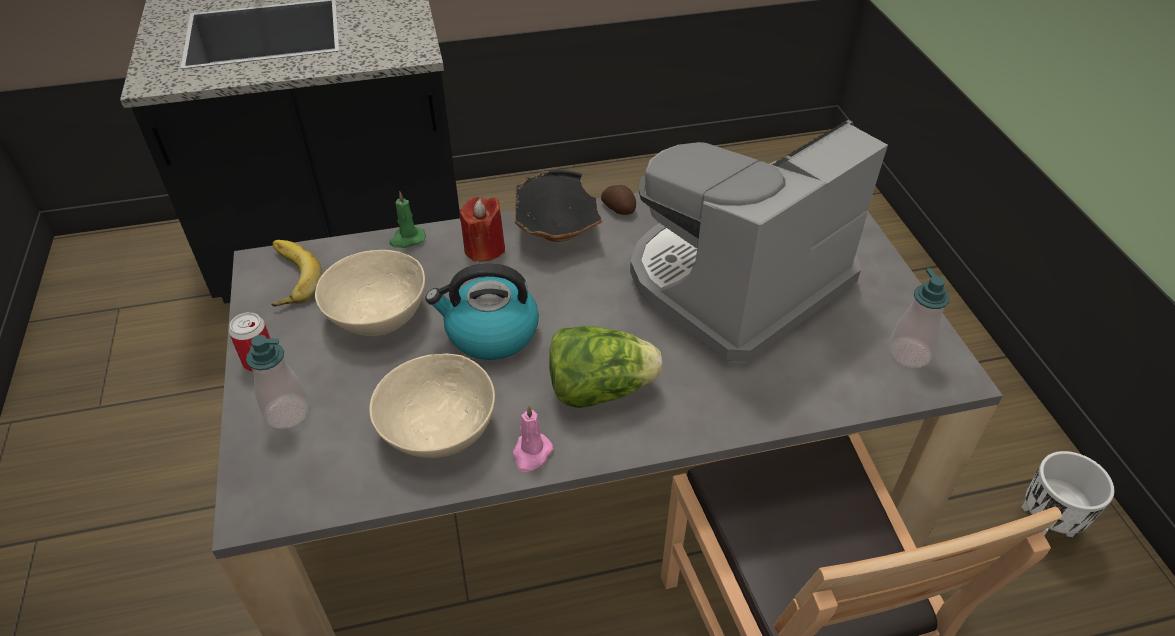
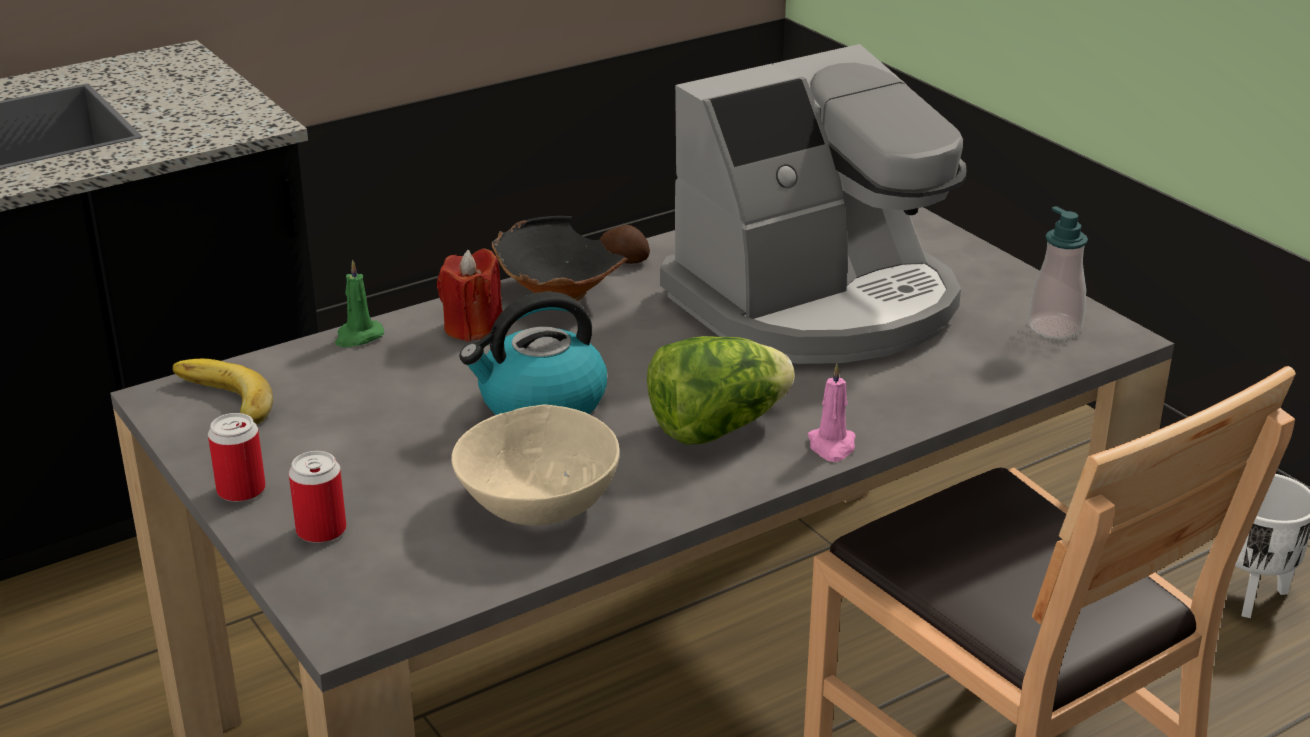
camera: 20 degrees left, 15 degrees down
soap dispenser [246,335,309,429] -> can [289,451,346,543]
beige bowl [315,250,425,336] -> none
pink candle [512,406,553,472] -> pink candle moved to [808,364,856,462]
coffee machine [630,120,888,365] -> coffee machine turned 150 degrees counterclockwise [660,44,967,364]

